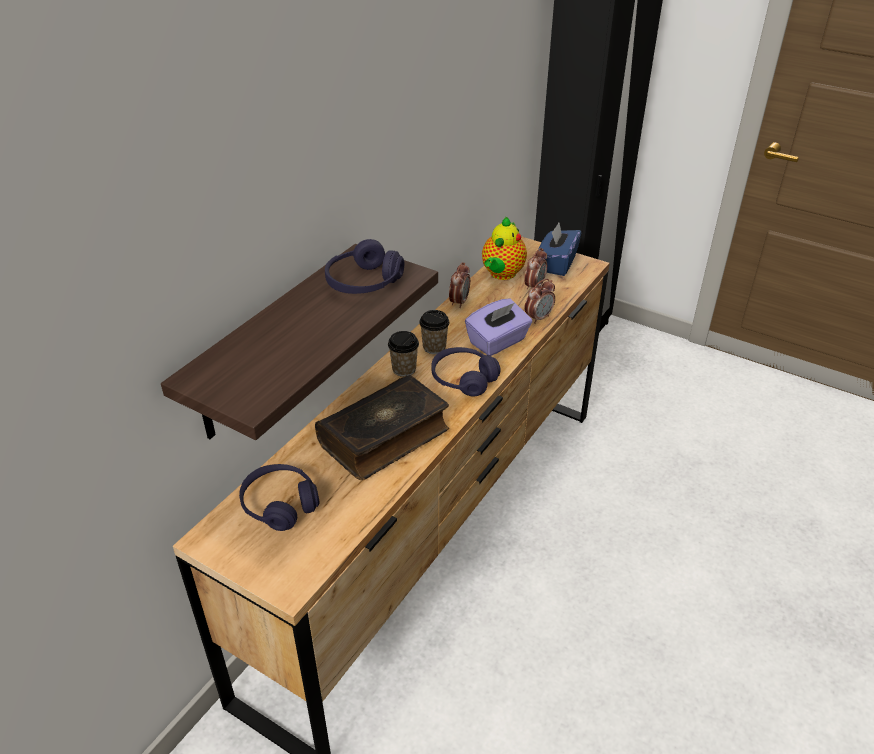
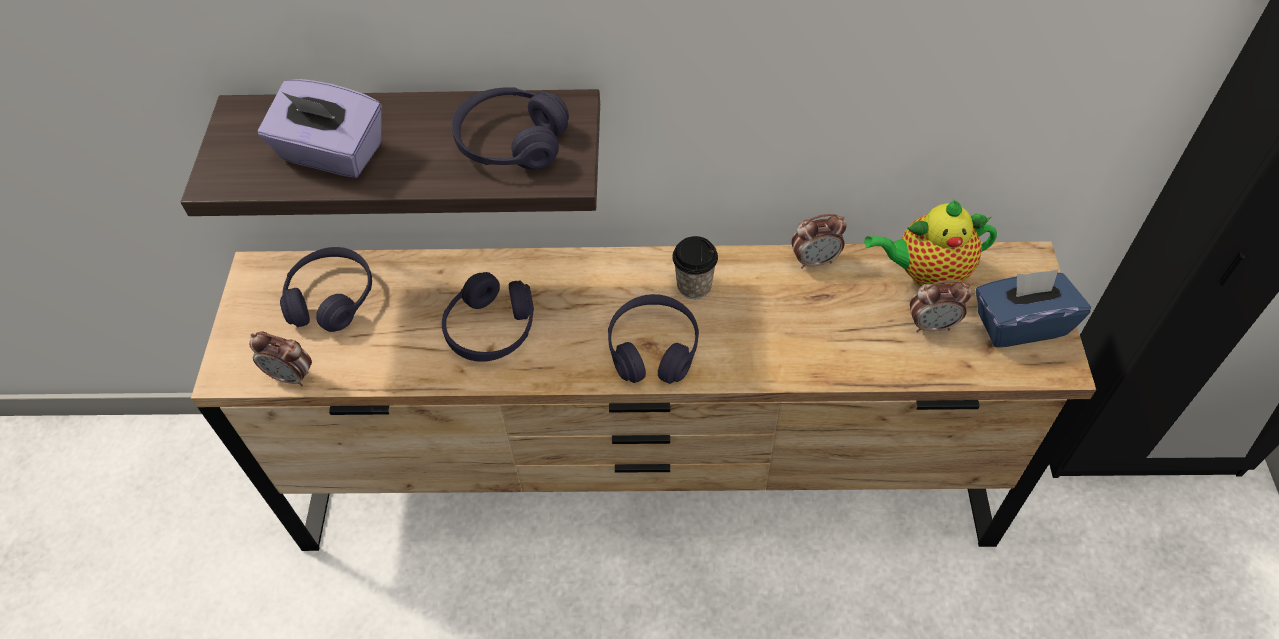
camera: 60 degrees right, 15 degrees up
book [315,375,449,480] -> purple headphones [442,272,534,362]
cup [388,331,419,377] -> none
purple tissue box [465,298,532,356] -> purple tissue box moved to [258,79,382,178]
alarm clock [524,279,555,324] -> alarm clock moved to [249,331,312,386]

